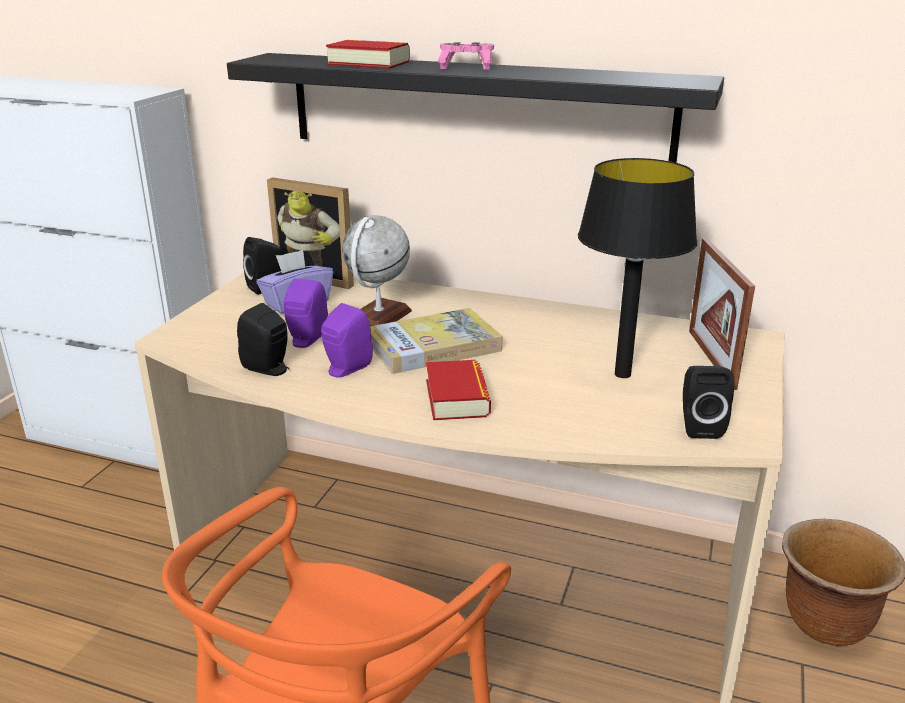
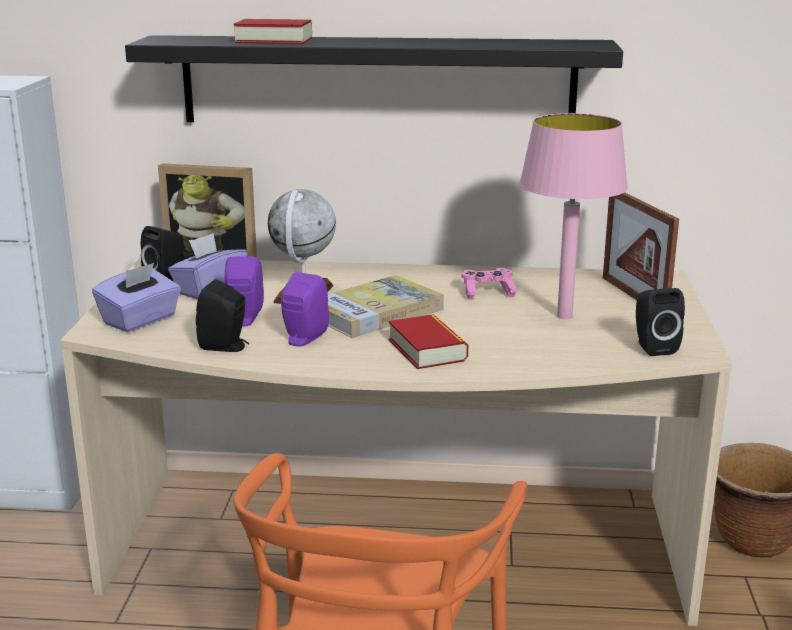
camera: 15 degrees left, 5 degrees down
pink game controller [438,42,494,70] -> pink game controller moved to [461,268,518,300]
black table lamp [578,158,697,378] -> pink table lamp [519,113,628,319]
none -> purple tissue box [92,263,181,332]

